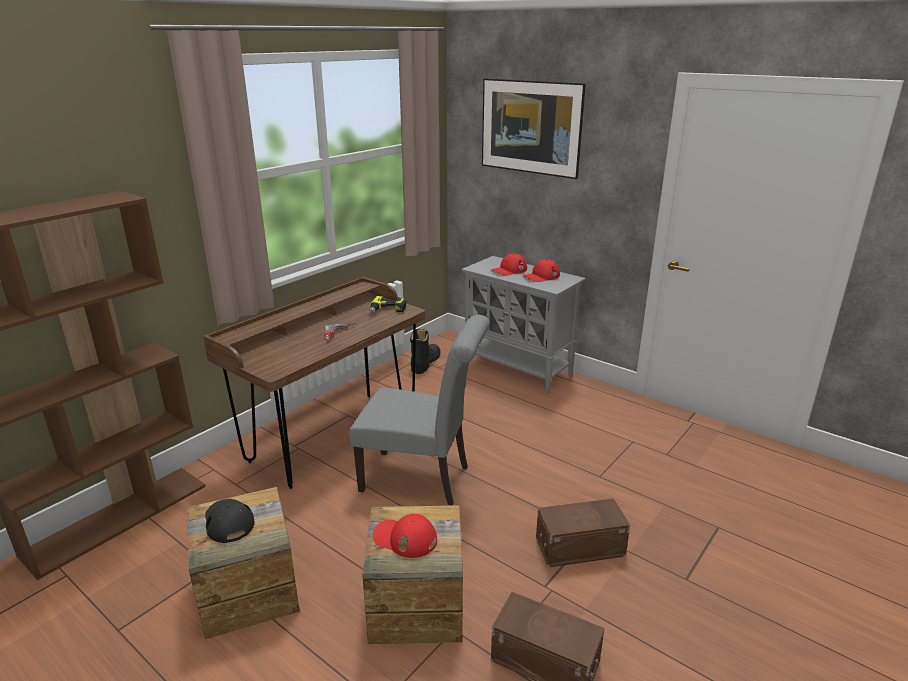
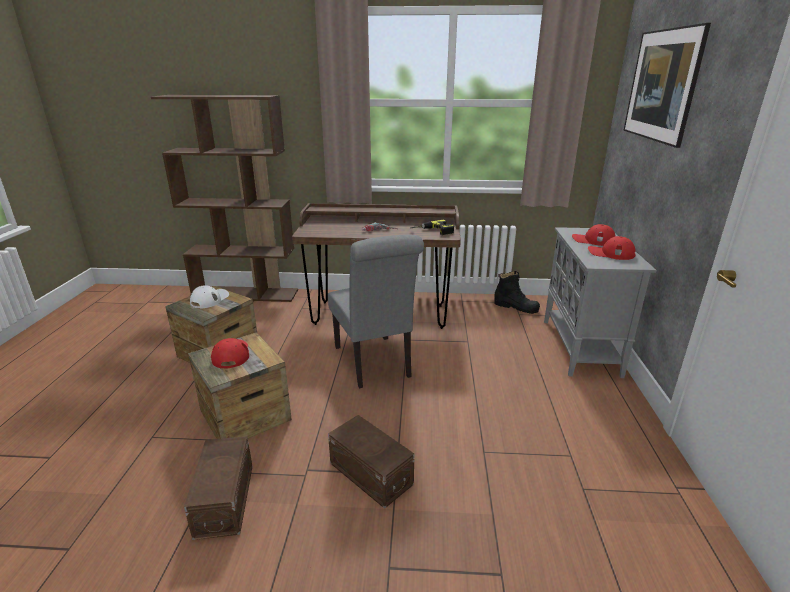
camera: 55 degrees right, 0 degrees up
black cap [205,499,255,543] -> white cap [190,285,229,309]
black boot [410,329,441,374] -> black boot turned 45 degrees clockwise [494,271,540,314]

